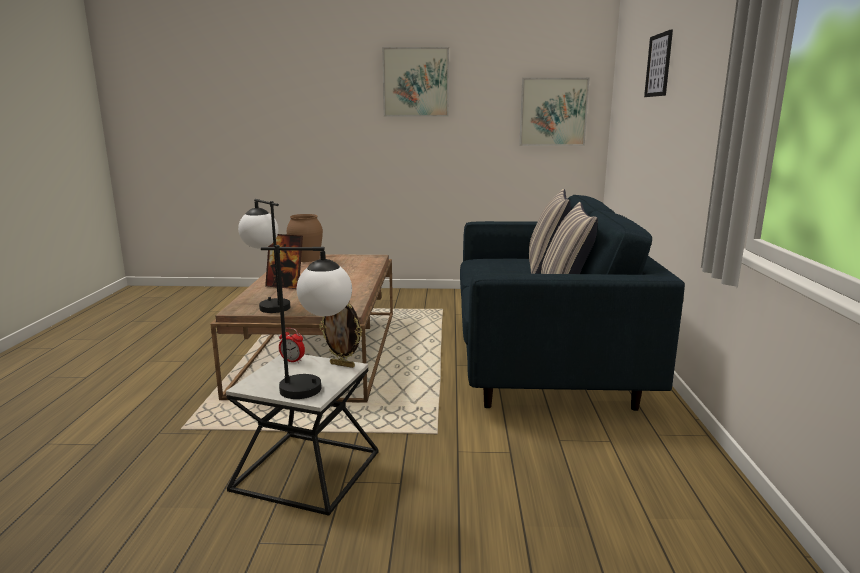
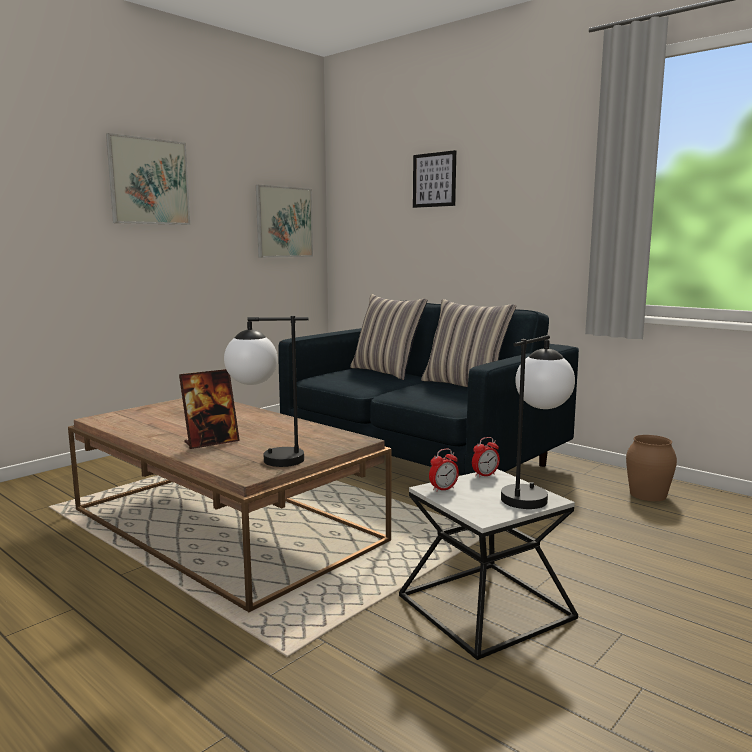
camera: 50 degrees left, 5 degrees down
brown vase [287,214,323,262] -> brown vase moved to [626,435,677,501]
picture frame [319,303,362,368] -> alarm clock [472,437,500,478]

